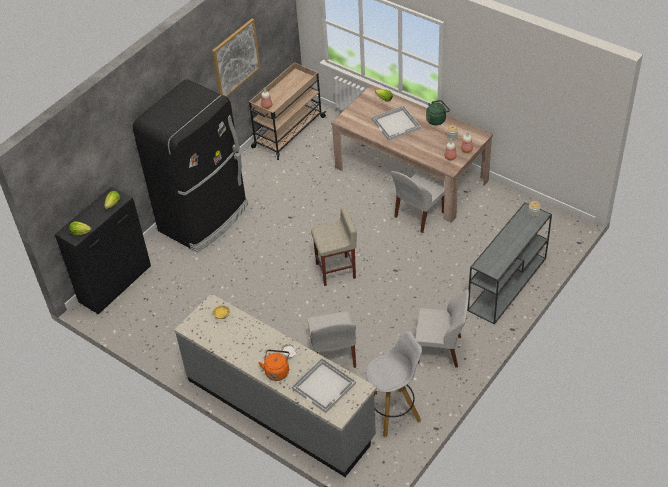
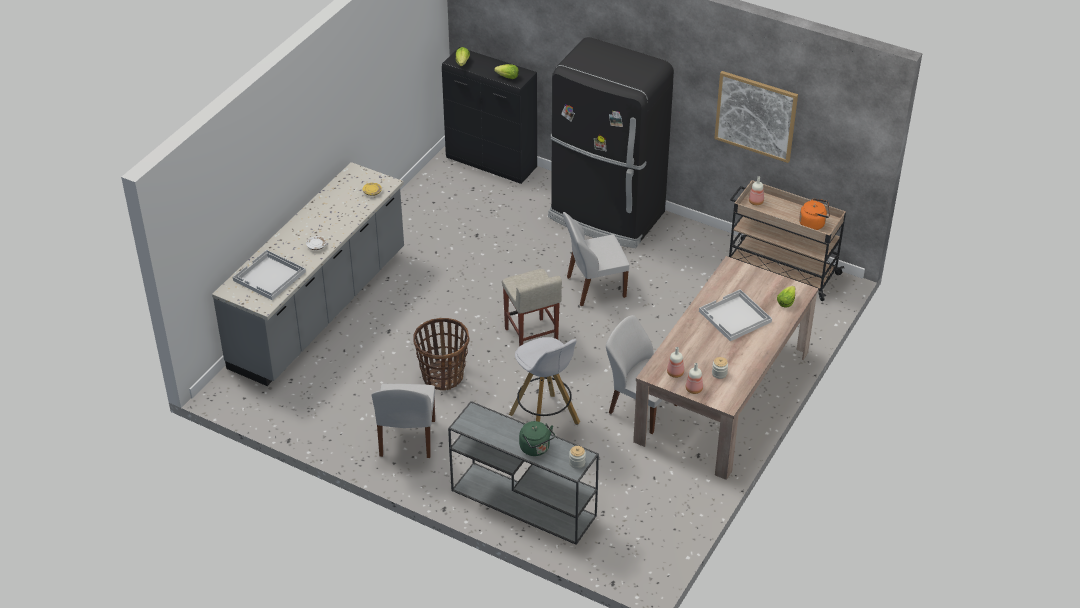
camera: 80 degrees right, 5 degrees down
orange kettle [258,350,290,381] -> orange kettle moved to [799,198,830,230]
white chair [307,311,356,368] -> white chair moved to [563,212,629,306]
white stool [366,331,422,437] -> white stool moved to [509,337,580,424]
green kettle [426,100,450,125] -> green kettle moved to [519,421,555,456]
none -> basket [413,318,470,390]

